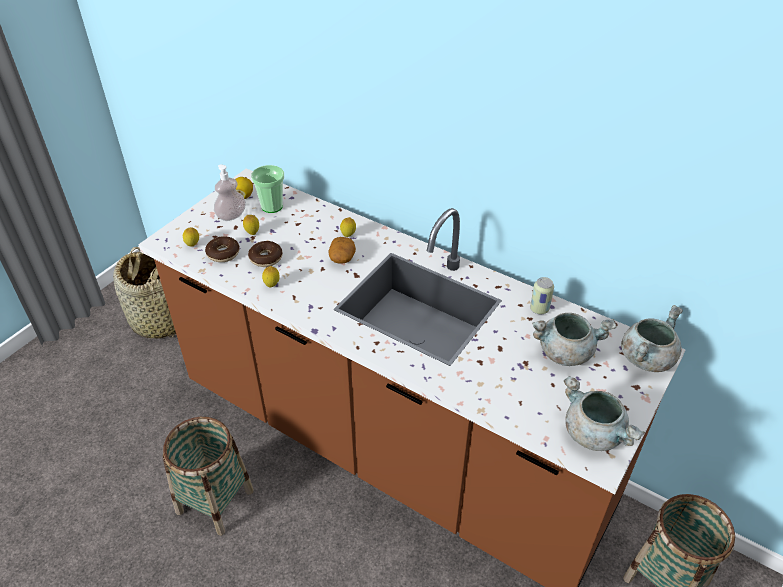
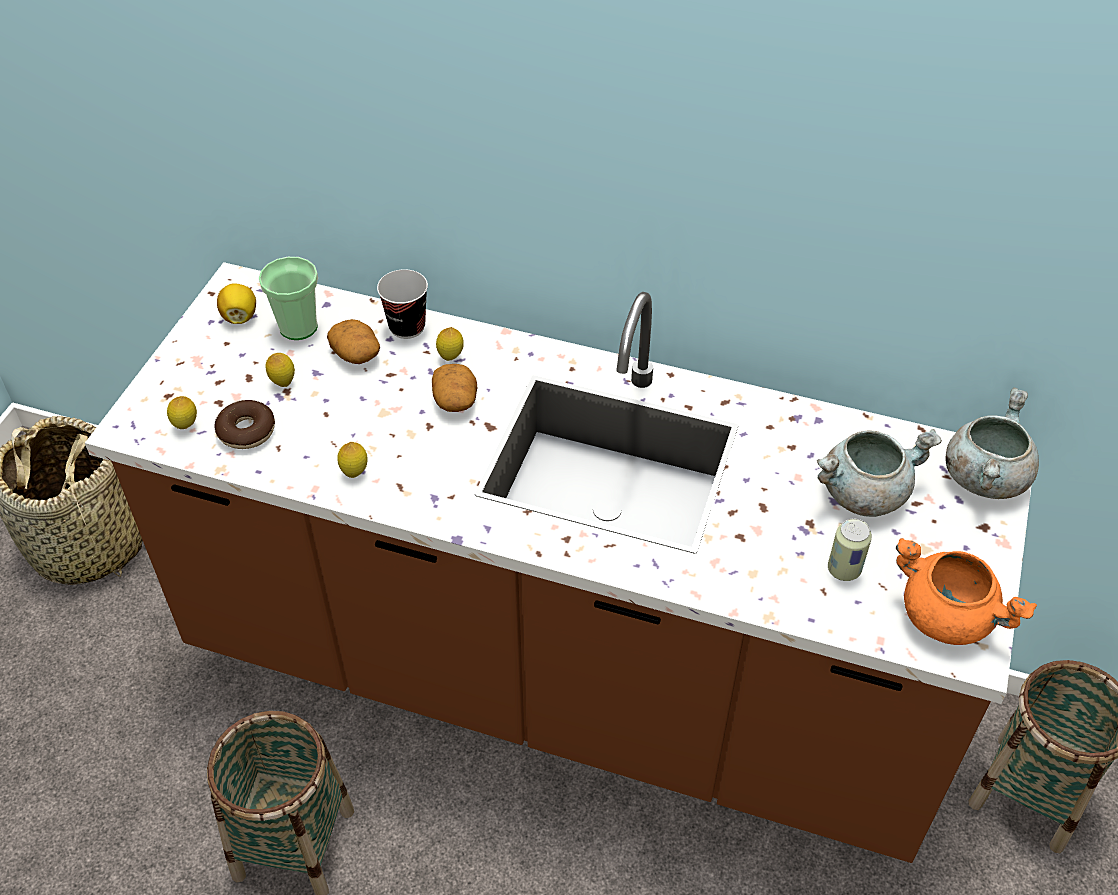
camera: 15 degrees left, 5 degrees up
soap dispenser [214,164,246,221] -> none
donut [248,241,282,267] -> none
can [530,277,554,314] -> can moved to [828,518,872,581]
grey cooking pot [564,376,645,451] -> orange cooking pot [896,538,1037,645]
none -> potato [327,319,380,364]
none -> cup [377,269,428,339]

